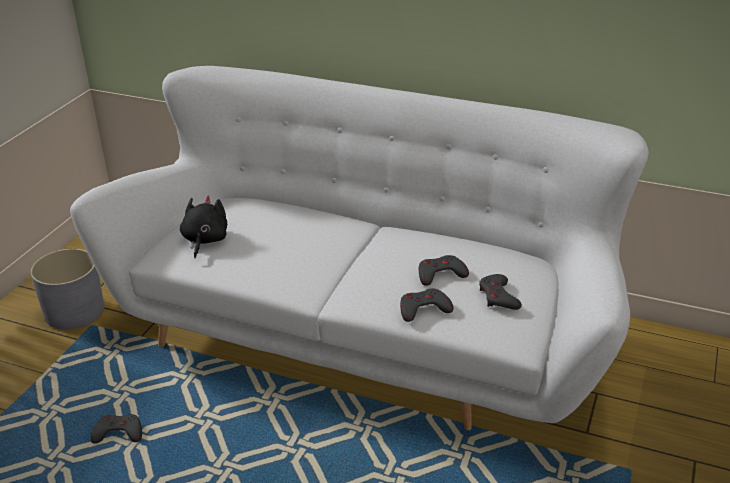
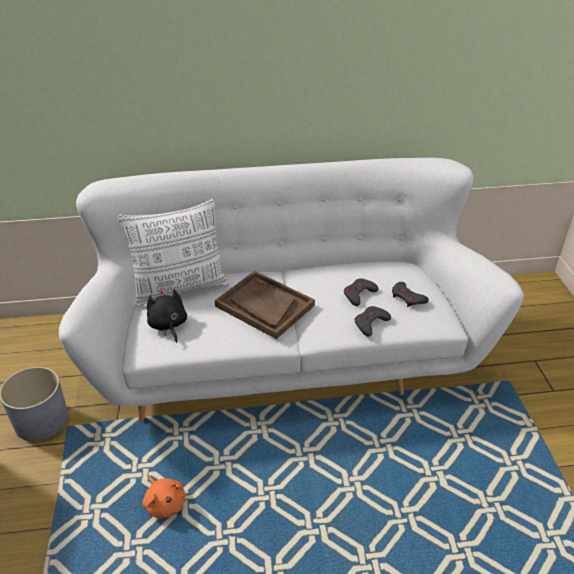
camera: 30 degrees left, 5 degrees up
grey game controller [91,414,142,444] -> orange plush toy [143,476,186,518]
none -> pillow [118,199,229,307]
none -> brown tray [215,271,315,339]

